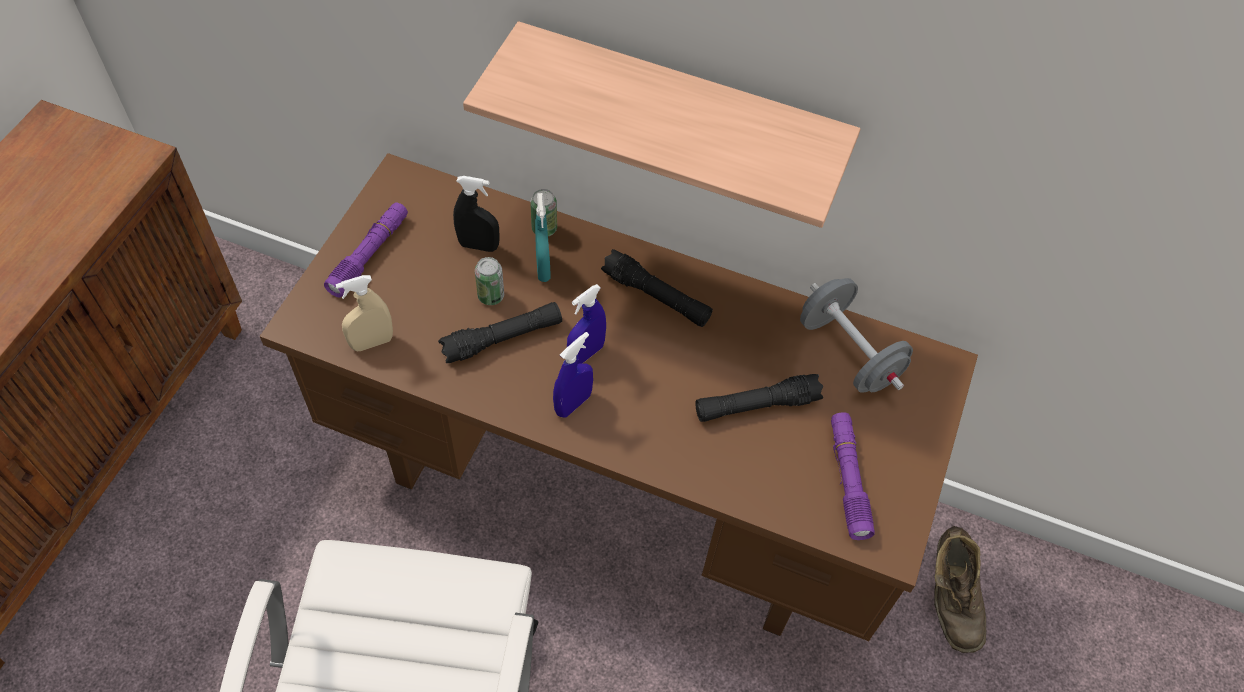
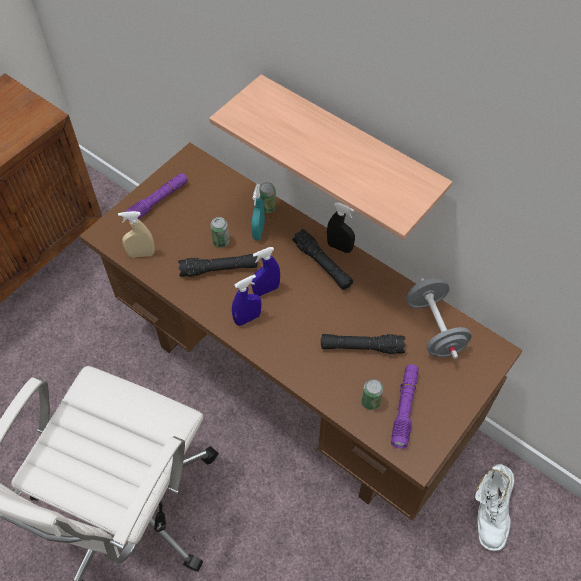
camera: 20 degrees right, 0 degrees up
black spray bottle [453,176,500,252] -> black spray bottle moved to [327,202,355,253]
brown boot [934,526,986,653] -> white boot [475,464,514,551]
none -> can [361,379,383,410]

